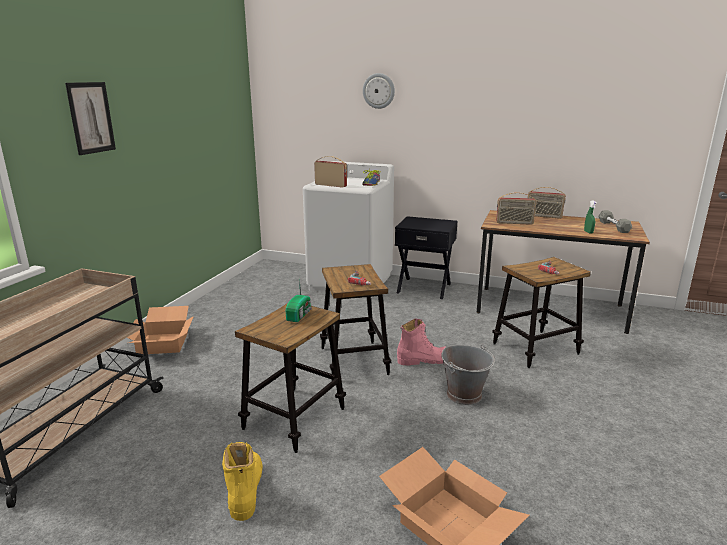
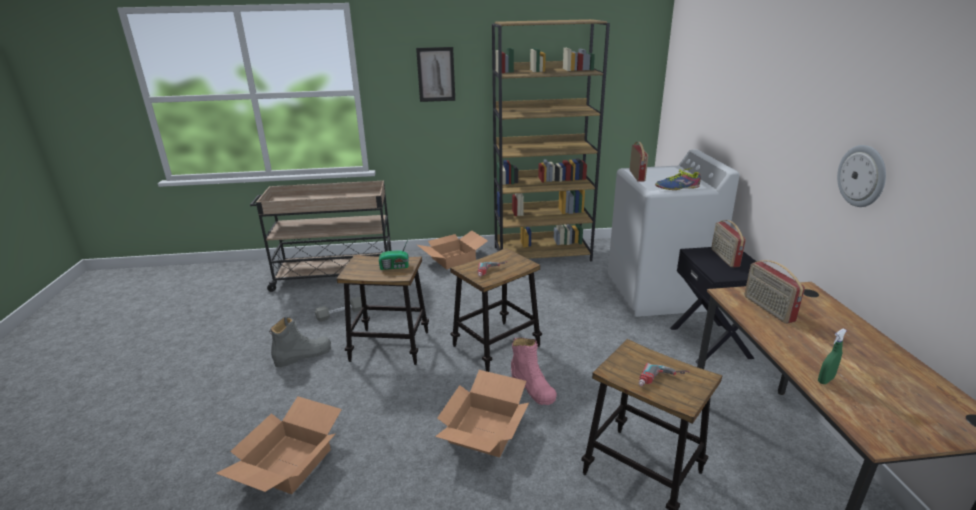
camera: 65 degrees right, 5 degrees up
yellow boot [222,442,263,521] -> grey boot [269,317,331,367]
wall clock [363,73,395,109] -> wall clock moved to [837,145,886,207]
grey bucket [441,344,495,405] -> cardboard box [435,370,529,457]
radio [528,187,566,219] -> radio moved to [711,220,746,267]
grey dumbbell [598,210,632,233] -> grey dumbbell moved to [315,297,362,322]
none -> brown bookcase [492,19,610,261]

